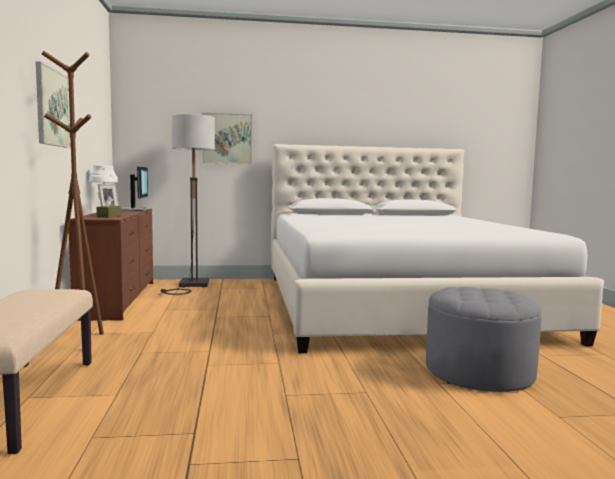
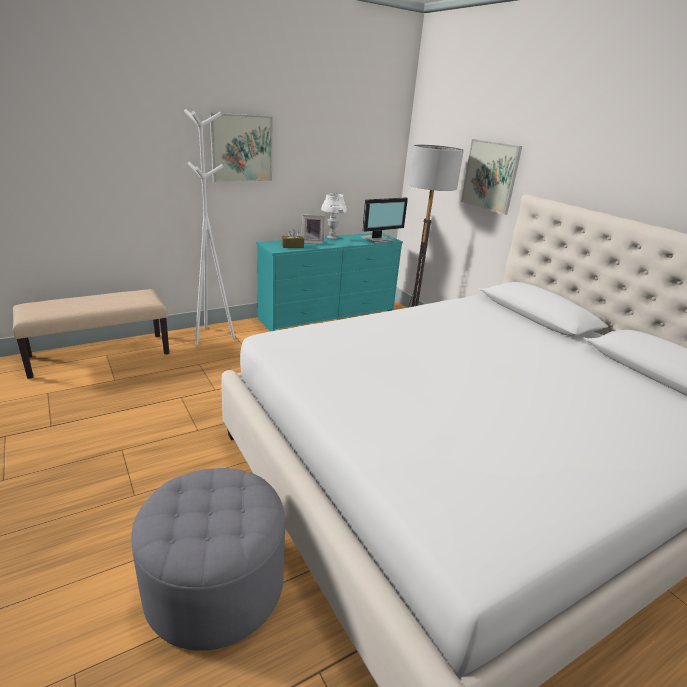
camera: 65 degrees right, 20 degrees up
brown clothes rack [42,51,104,335] -> white clothes rack [184,109,235,345]
brown dresser [68,209,153,321] -> turquoise dresser [256,233,403,331]

